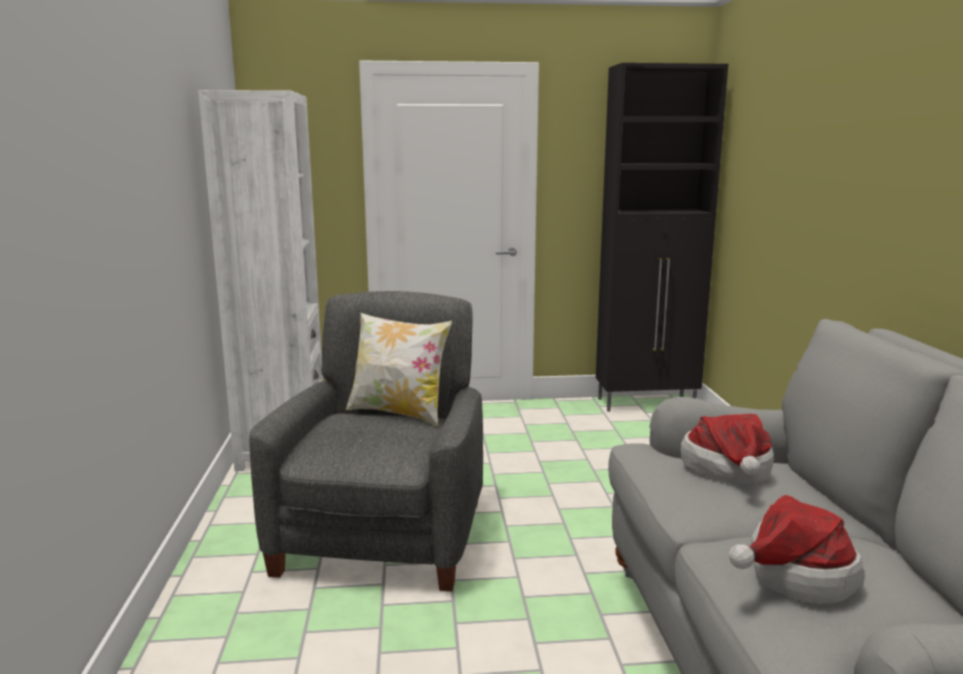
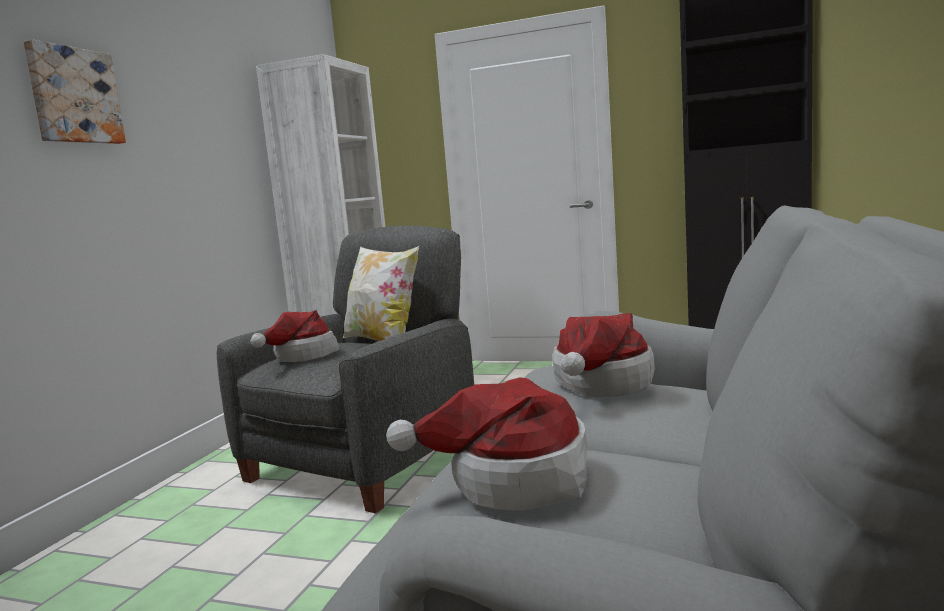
camera: 25 degrees right, 5 degrees down
none -> picture [23,39,126,144]
none -> hat [250,310,339,362]

